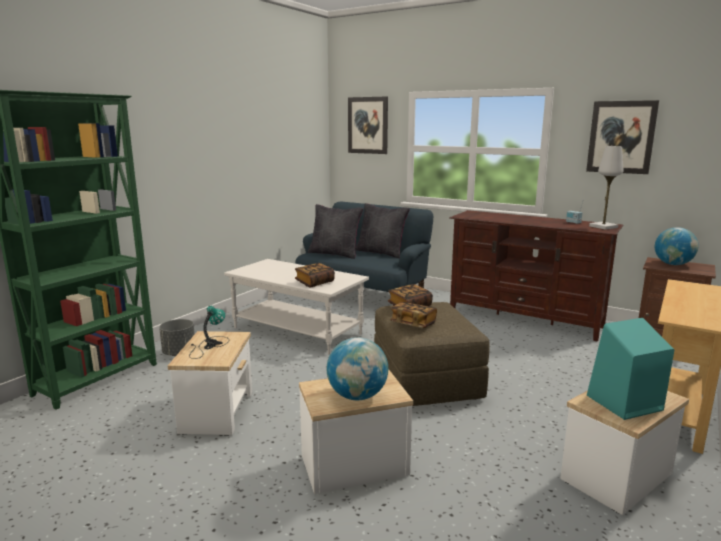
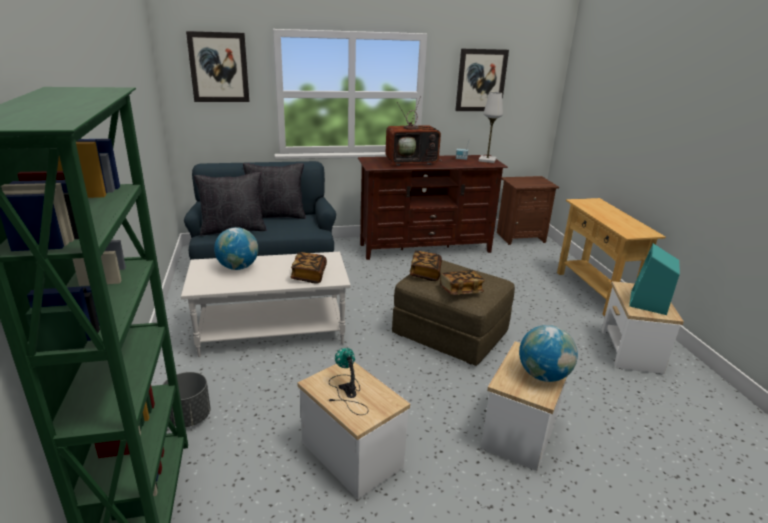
camera: 45 degrees left, 10 degrees up
globe [655,227,699,265] -> globe moved to [214,227,258,270]
none -> television [385,96,442,166]

